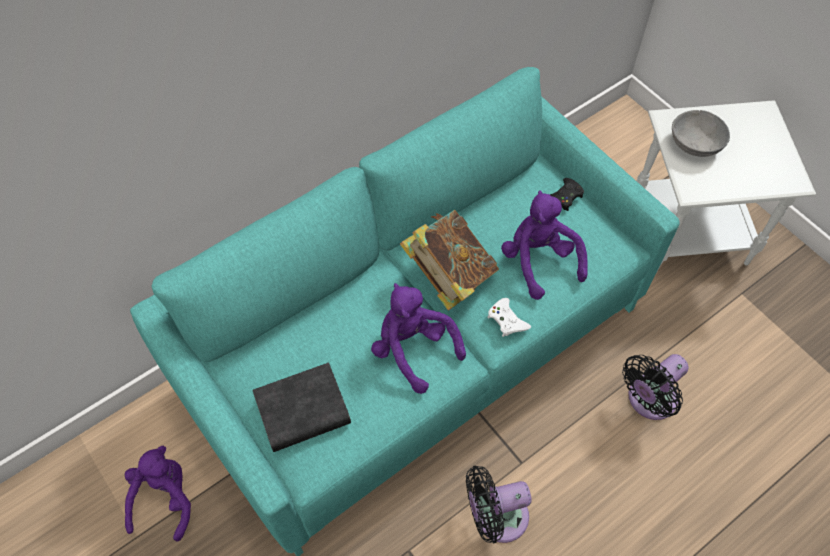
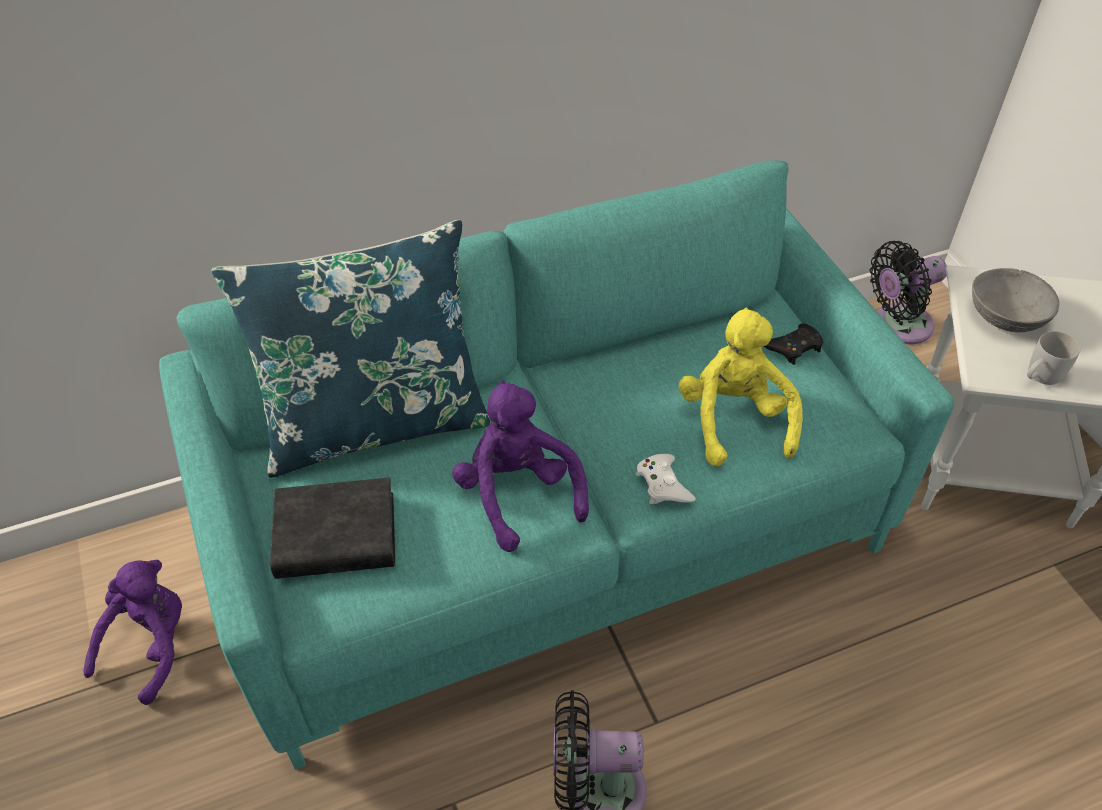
camera: 15 degrees right, 10 degrees down
book [400,210,499,311] -> none
purple plush toy [501,190,588,300] -> yellow plush toy [679,308,803,467]
black fan [622,354,689,420] -> black fan moved to [870,241,947,345]
none -> blue pillow [212,220,492,478]
none -> white mug [1027,331,1080,385]

